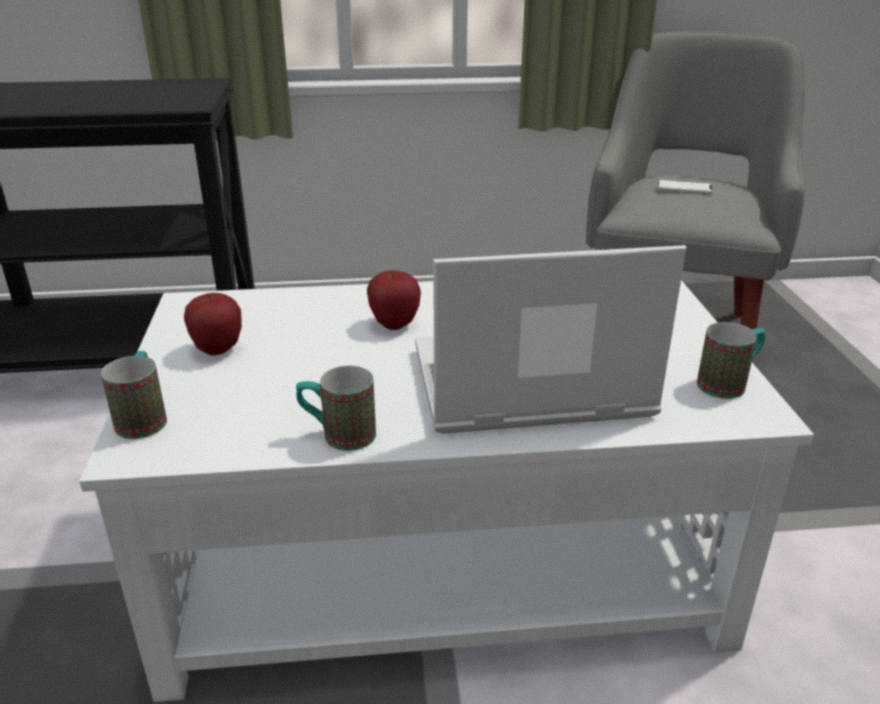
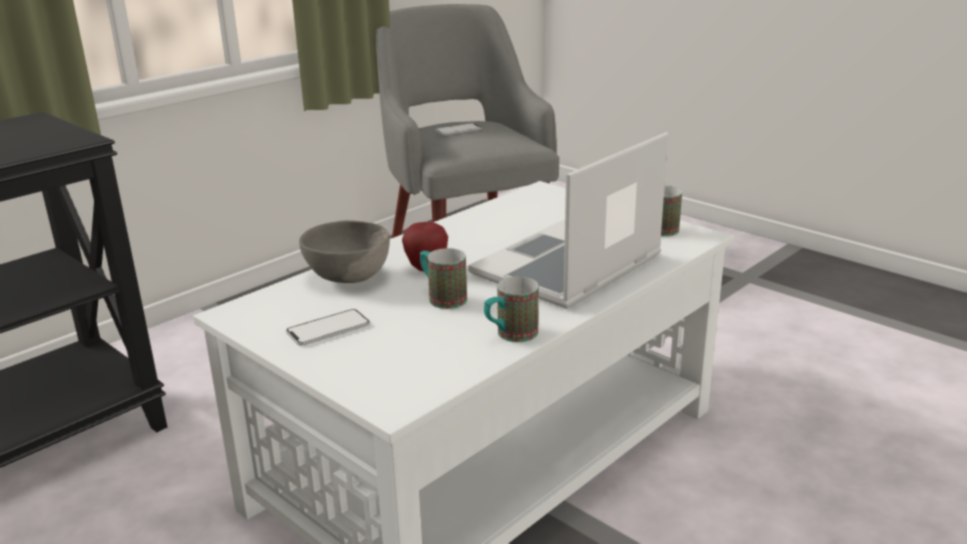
camera: 40 degrees left, 5 degrees down
mug [101,351,167,439] -> mug moved to [420,248,467,309]
apple [184,293,242,356] -> phone [286,309,370,346]
none -> grey bowl [299,220,390,283]

